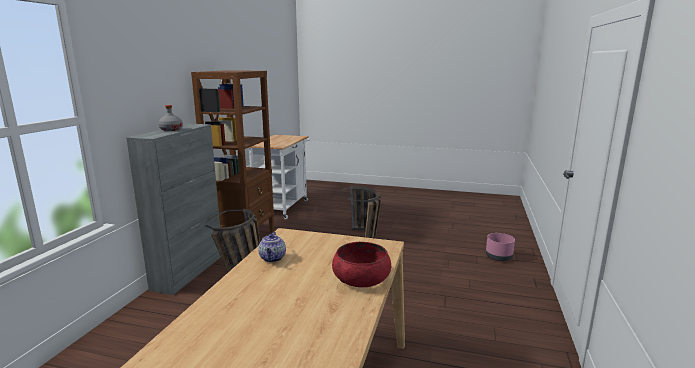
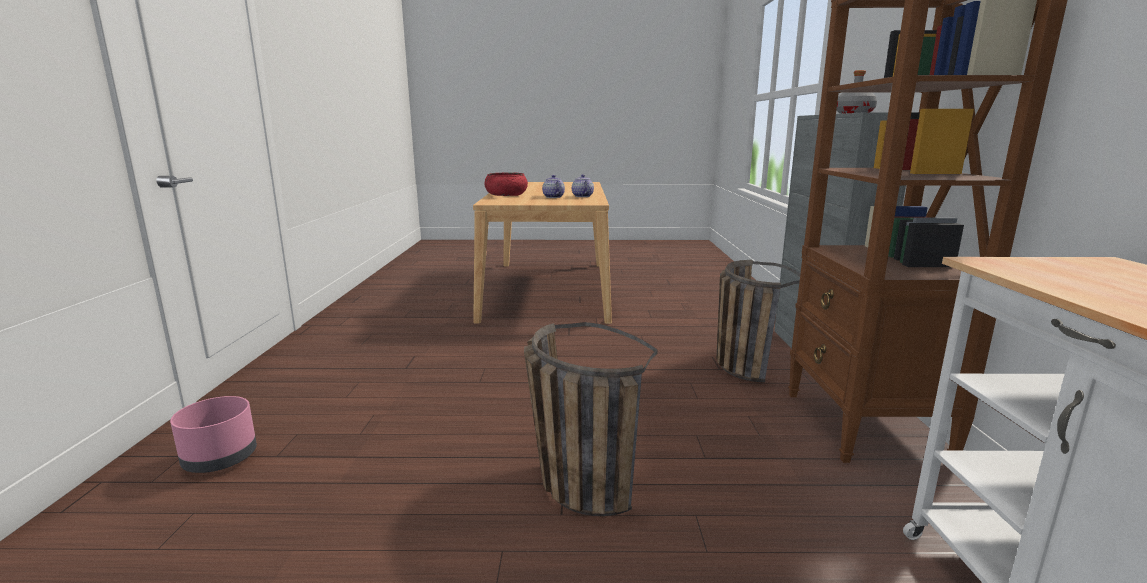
camera: 165 degrees right, 0 degrees up
none -> teapot [542,175,565,198]

